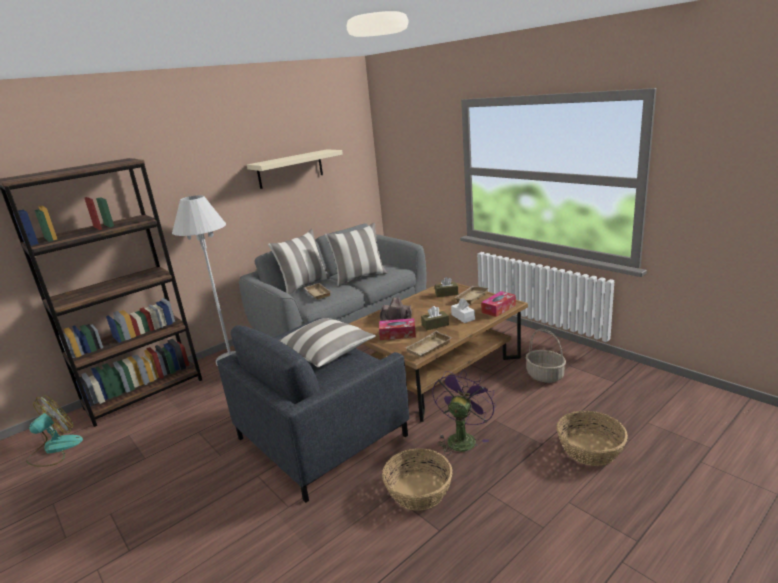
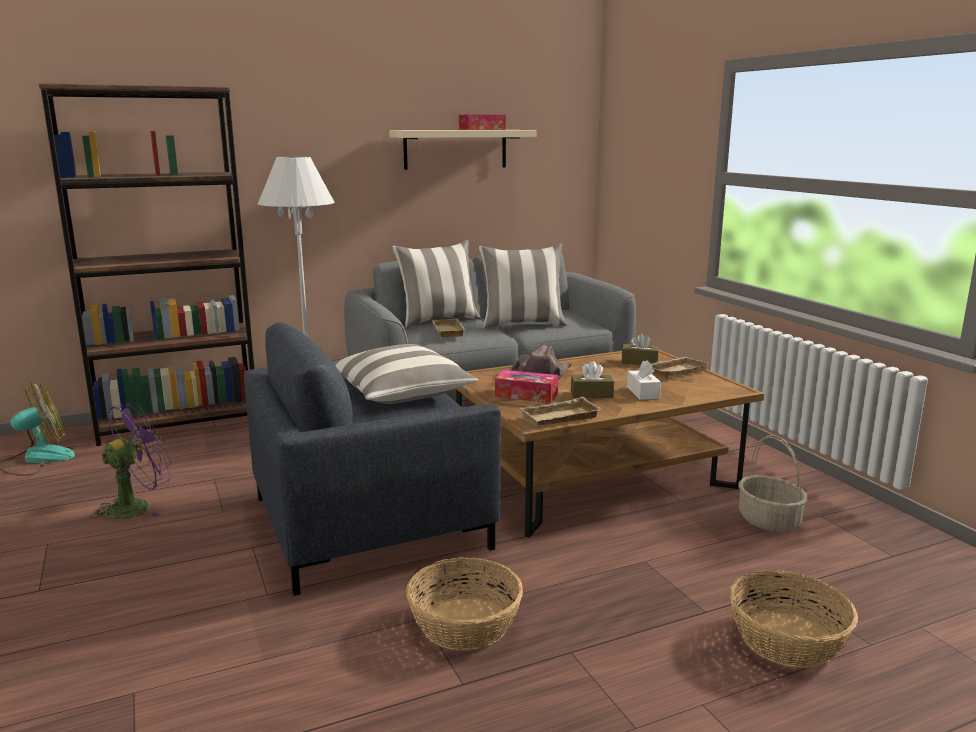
camera: 15 degrees right, 5 degrees down
purple fan [432,369,496,455] -> purple fan moved to [90,402,172,519]
tissue box [481,291,516,317] -> tissue box moved to [459,114,506,130]

